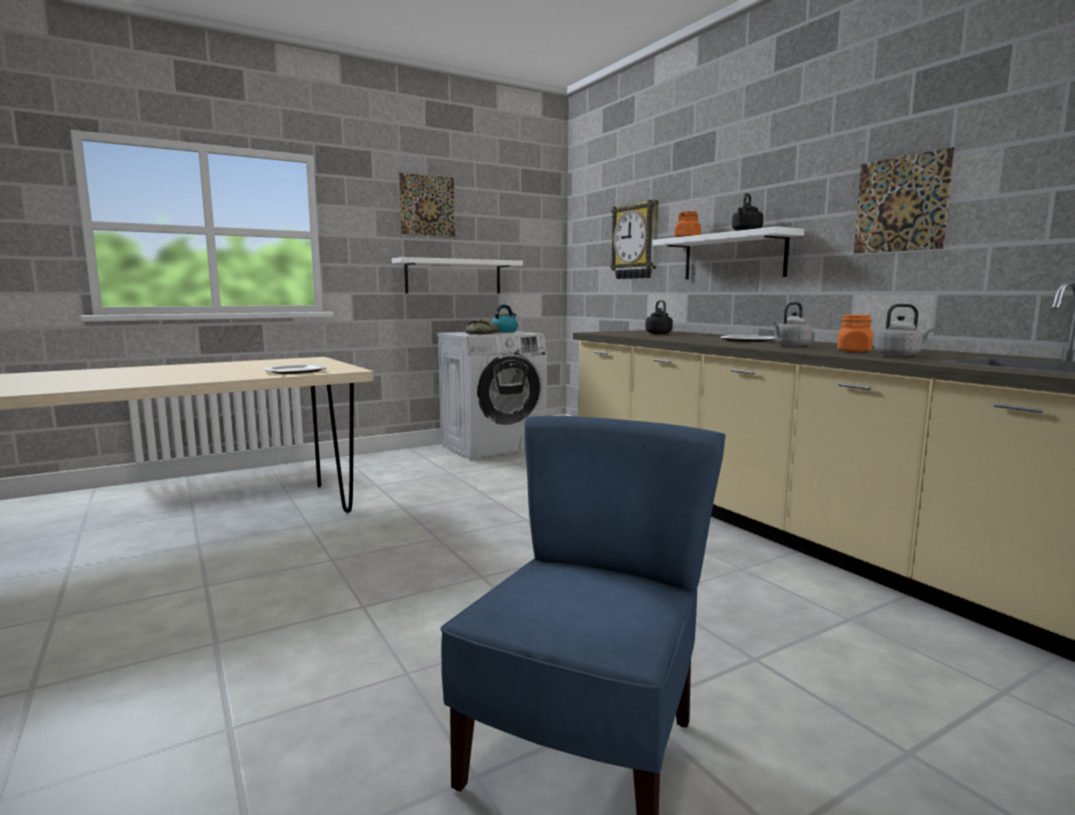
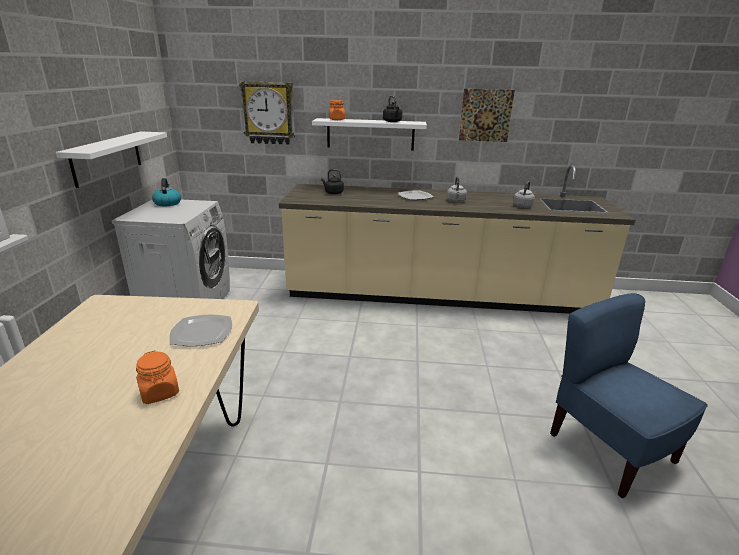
camera: 55 degrees left, 15 degrees up
picture [399,173,455,237] -> none
bread [465,320,499,334] -> none
orange jar [837,315,873,352] -> orange jar moved to [136,350,179,404]

